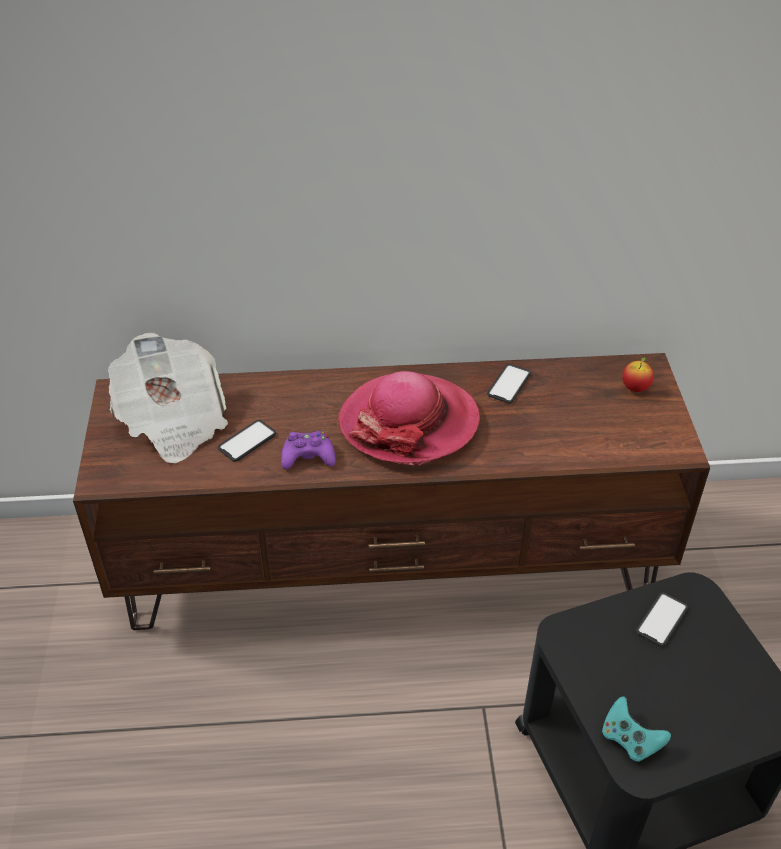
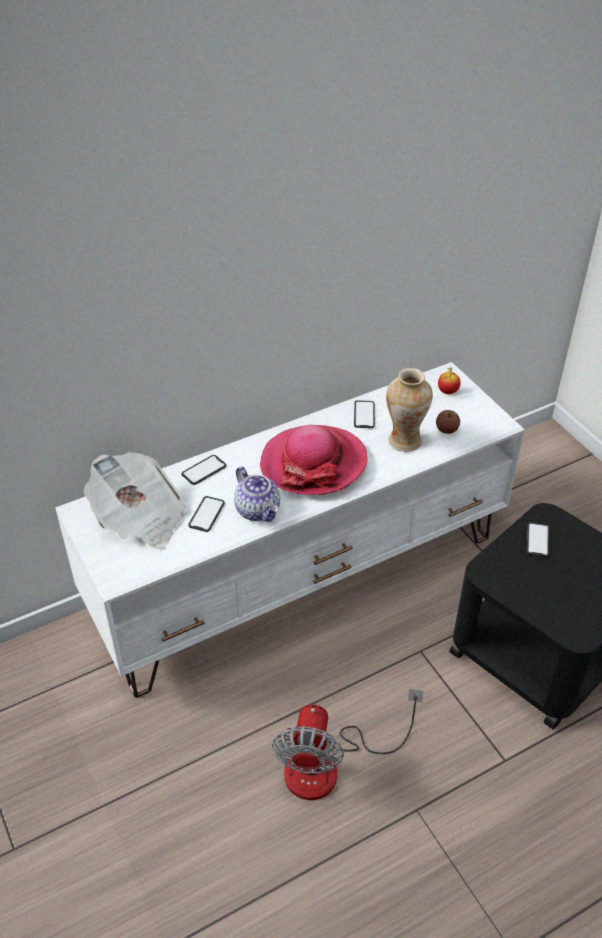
camera: 25 degrees left, 0 degrees up
brown tv stand [73,353,710,630] -> white tv stand [55,362,525,698]
purple game controller [281,431,336,469] -> teapot [234,467,280,522]
turquoise game controller [602,696,671,762] -> none
none -> phone [181,455,226,485]
none -> fan [272,688,424,800]
none -> vase [386,368,433,452]
none -> apple [436,410,460,434]

